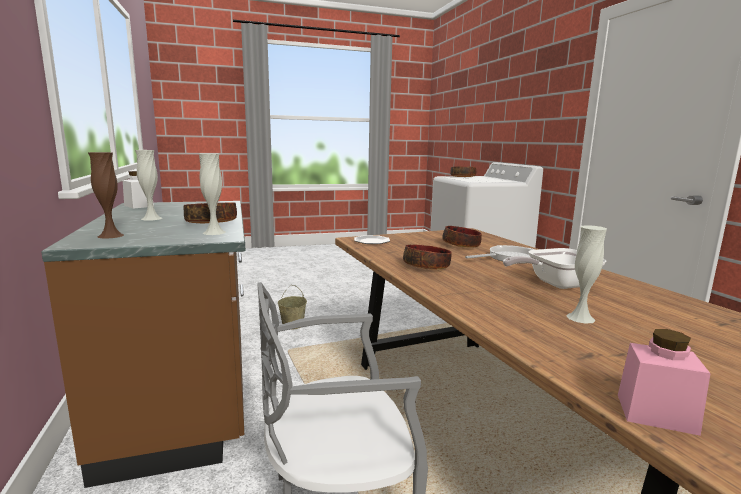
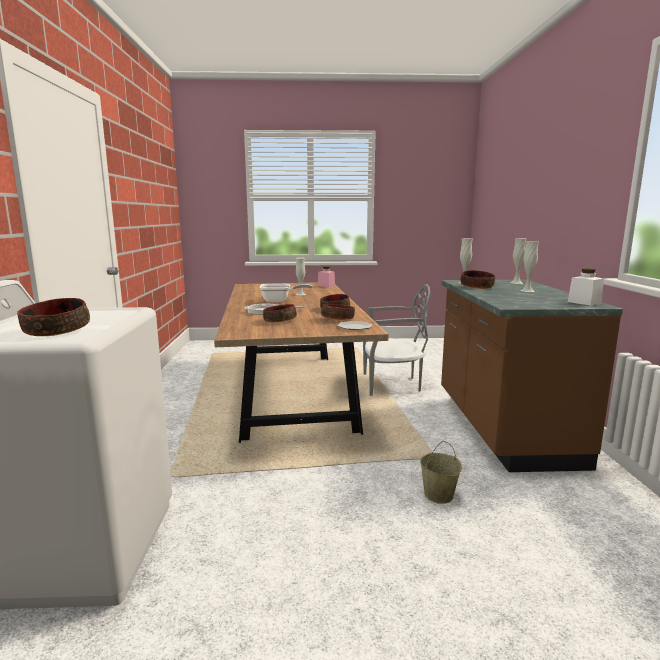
camera: 165 degrees left, 0 degrees up
brown vase [88,152,124,239] -> white vase [510,238,527,284]
none -> bowl [321,304,355,320]

